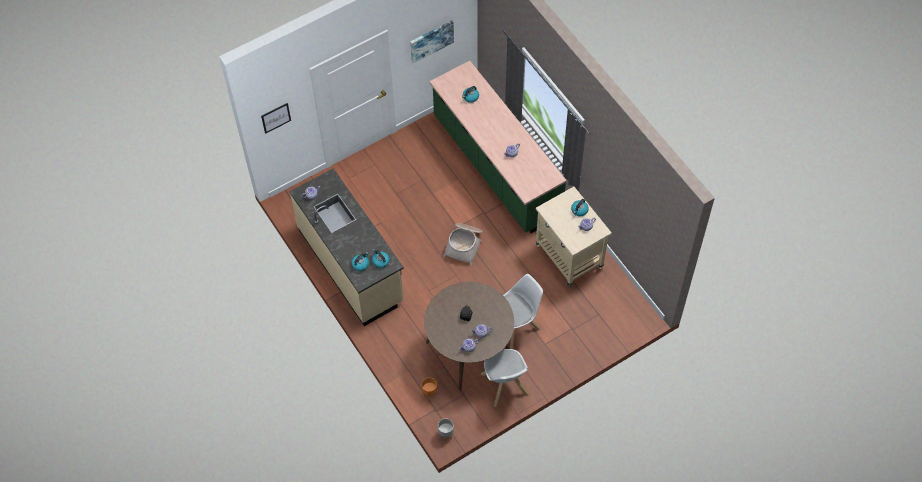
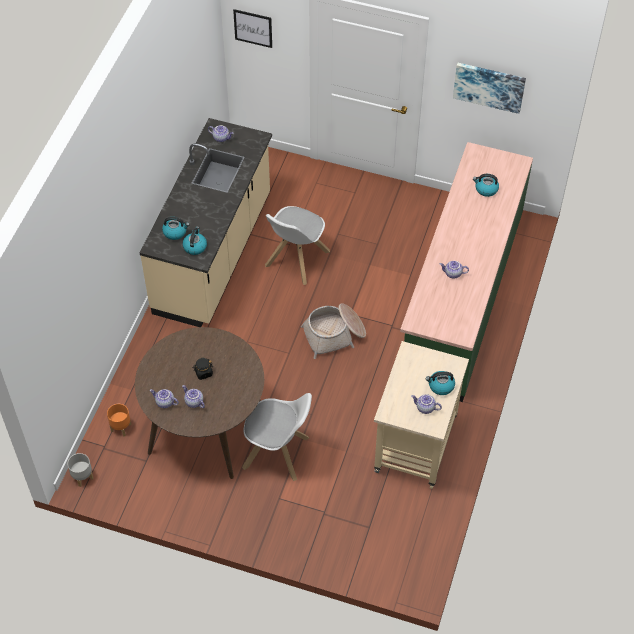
camera: 50 degrees right, 5 degrees down
chair [481,349,529,407] -> chair moved to [265,206,330,285]

